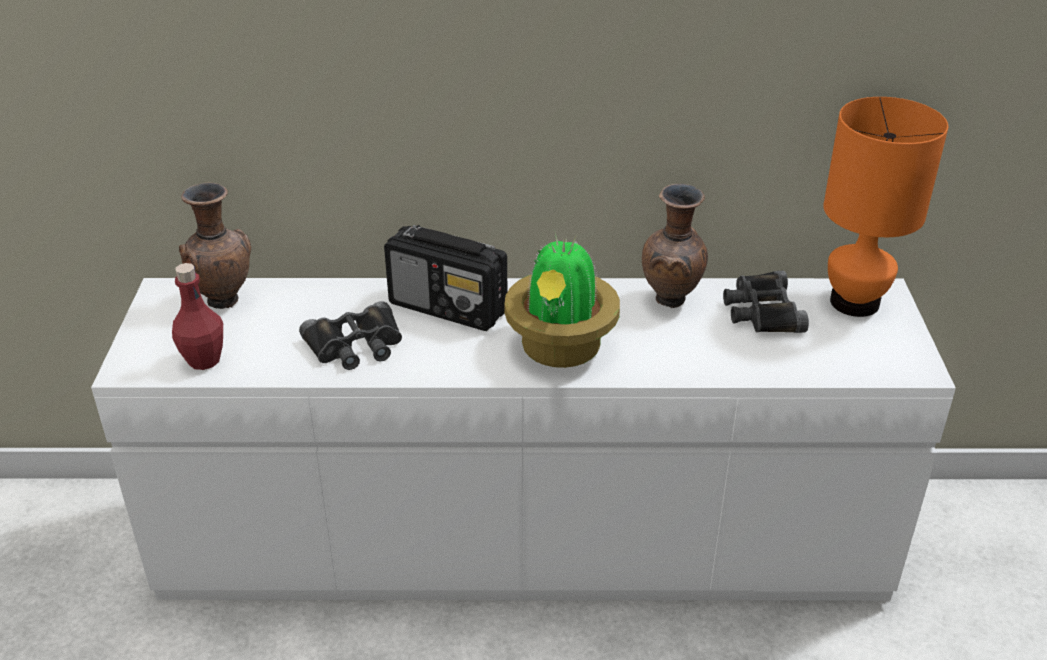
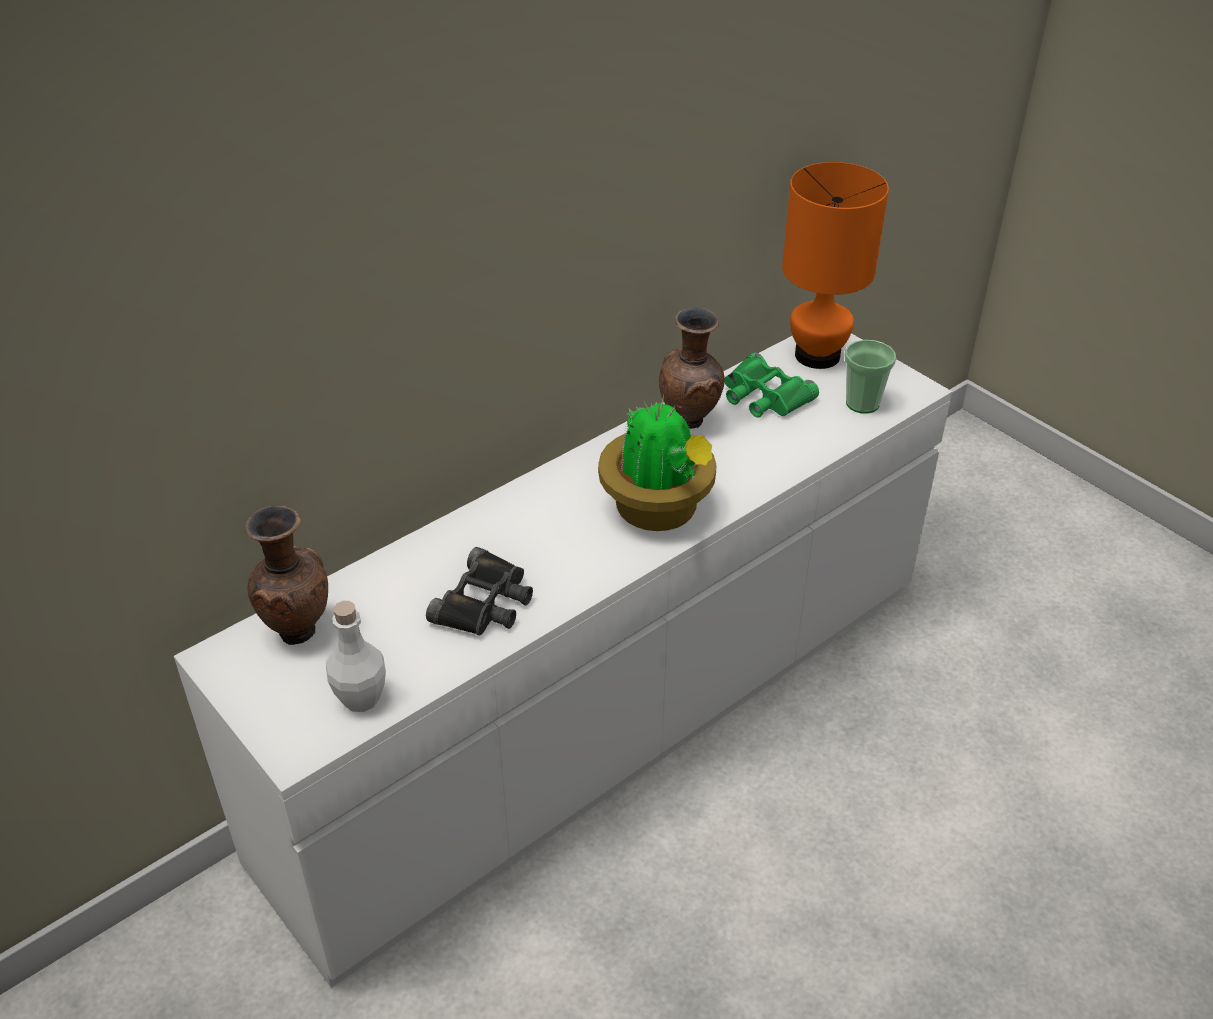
camera: 40 degrees left, 5 degrees up
red bottle [172,263,223,370] -> white bottle [326,601,386,712]
radio [384,225,507,331] -> none
black binoculars [723,271,809,333] -> green binoculars [725,353,819,417]
none -> cup [844,340,896,414]

